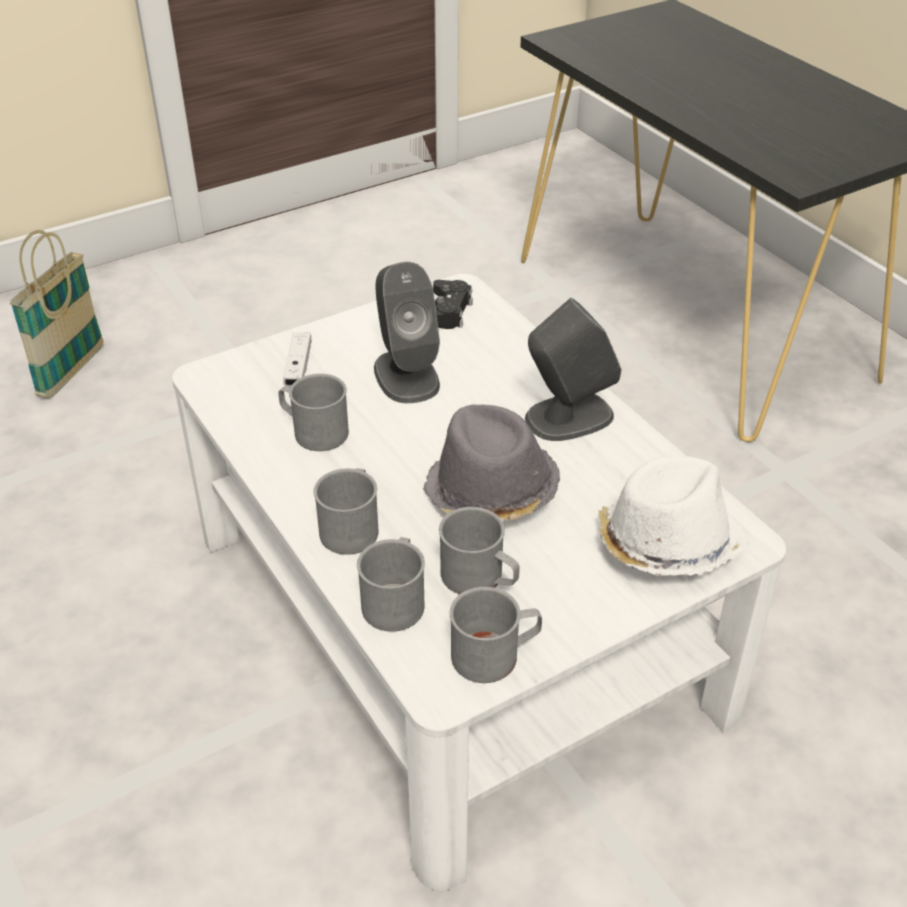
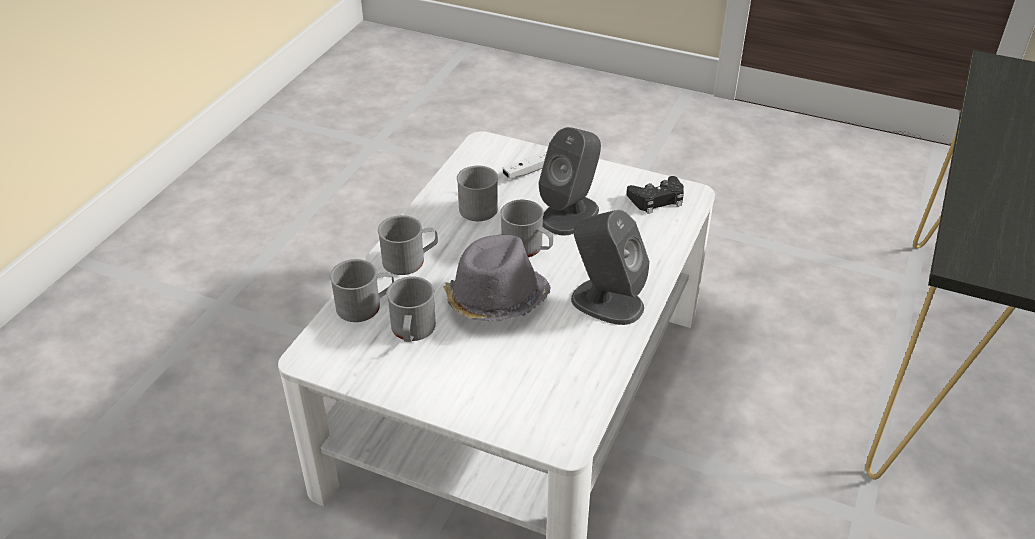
camera: 55 degrees right, 0 degrees up
basket [10,230,104,398] -> none
grey mug [450,587,542,683] -> grey mug moved to [500,200,553,257]
white hat [598,456,747,576] -> none

